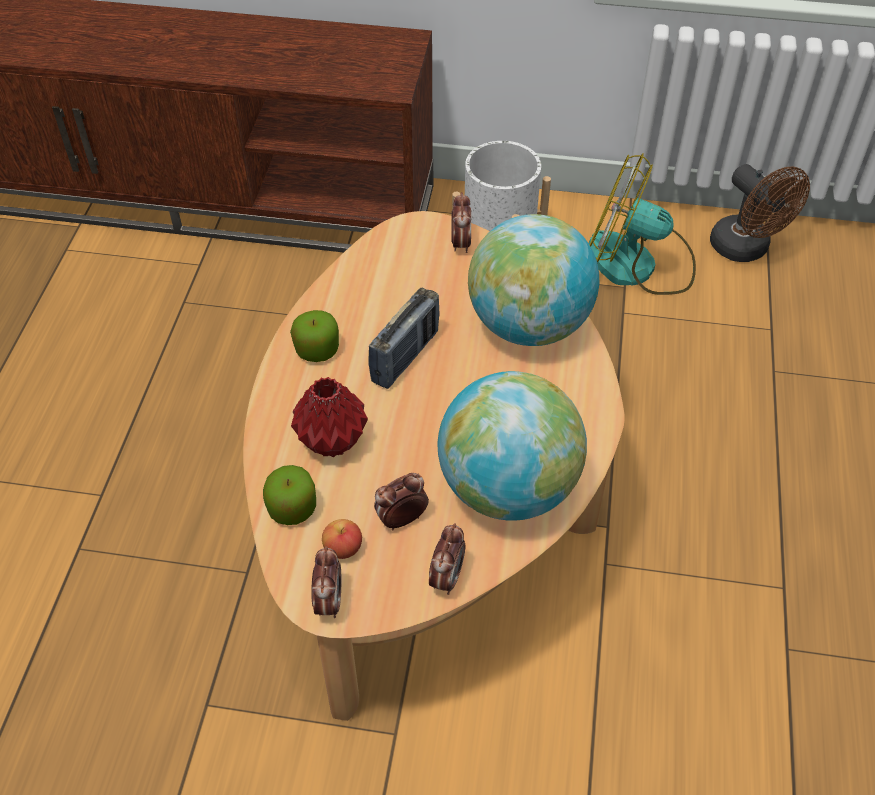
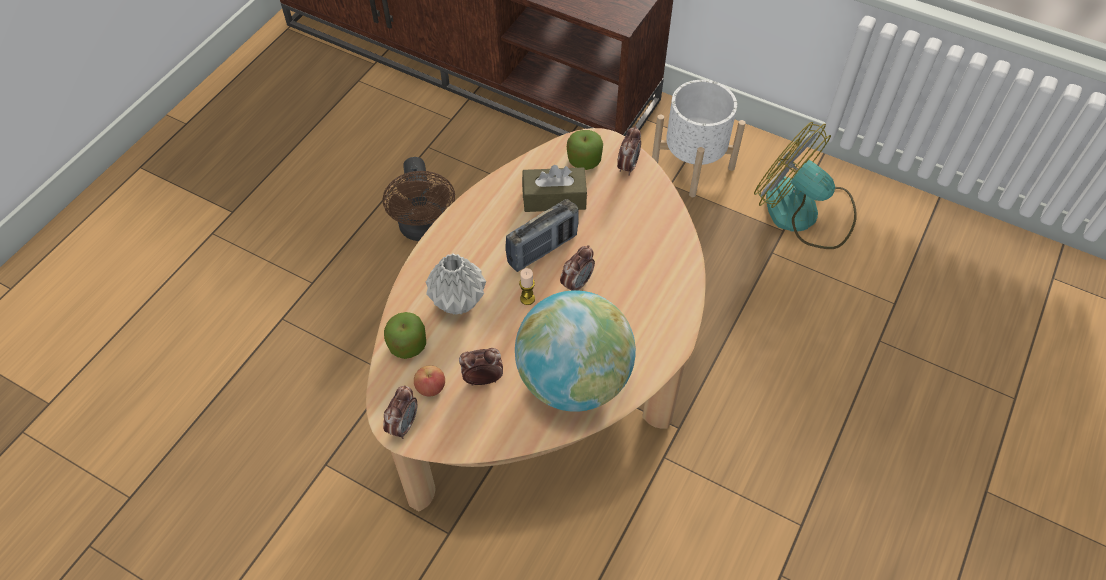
camera: 20 degrees right, 5 degrees up
apple [290,310,339,362] -> apple moved to [567,130,603,170]
red vase [291,377,368,457] -> grey vase [426,253,486,315]
alarm clock [429,523,465,595] -> alarm clock moved to [560,245,595,290]
globe [468,214,599,346] -> none
brown fan [710,164,810,262] -> brown fan moved to [383,157,455,241]
none -> candle [519,268,535,305]
none -> brown tissue box [522,165,587,212]

